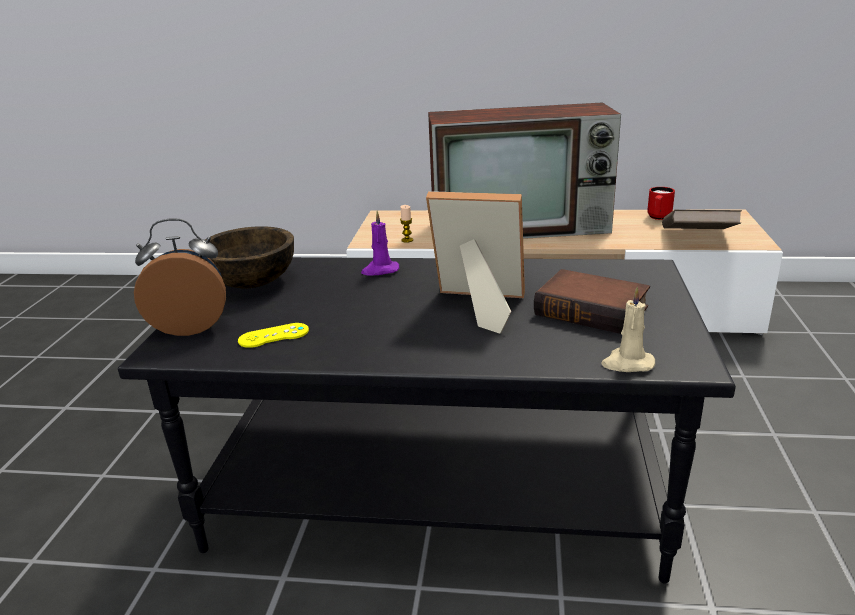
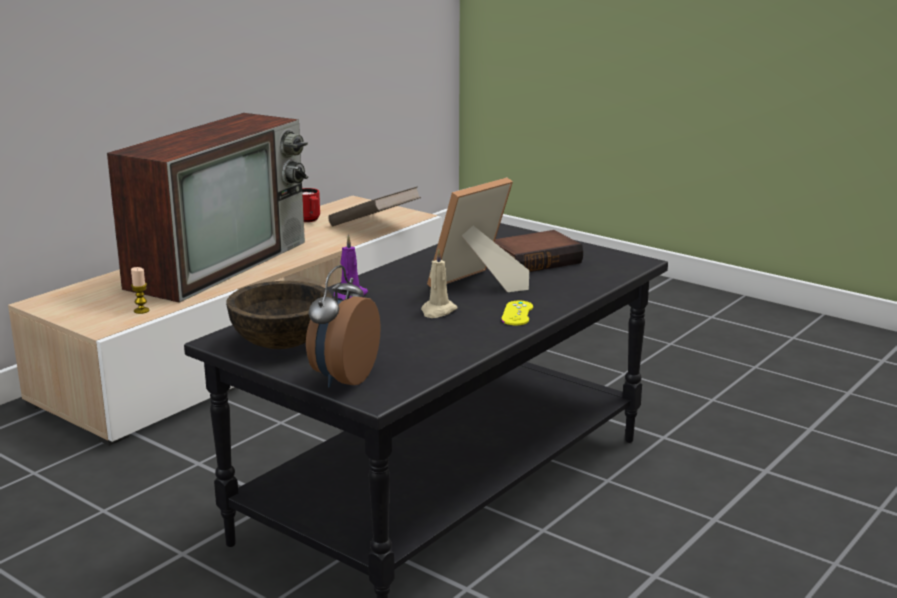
camera: 60 degrees left, 5 degrees down
yellow game controller [238,323,309,348] -> yellow game controller moved to [501,301,533,325]
beige candle [601,287,655,372] -> beige candle moved to [421,248,457,318]

